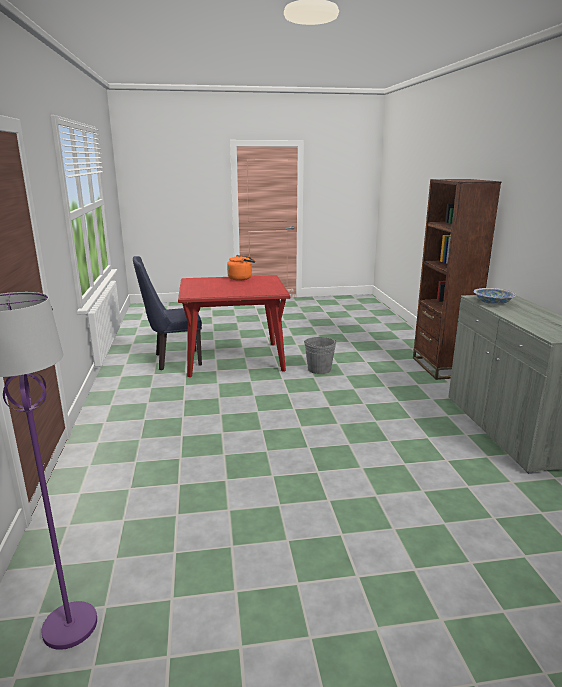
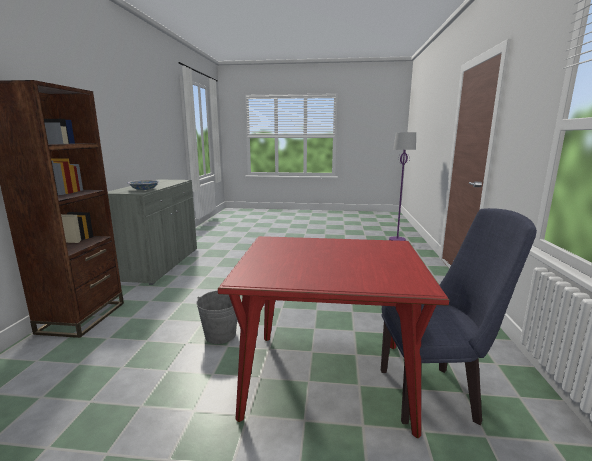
camera: 165 degrees left, 5 degrees down
orange kettle [227,255,255,280] -> none

